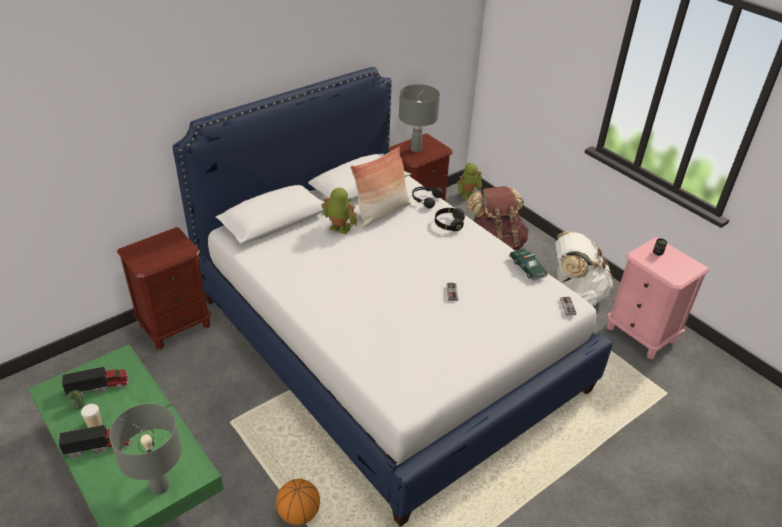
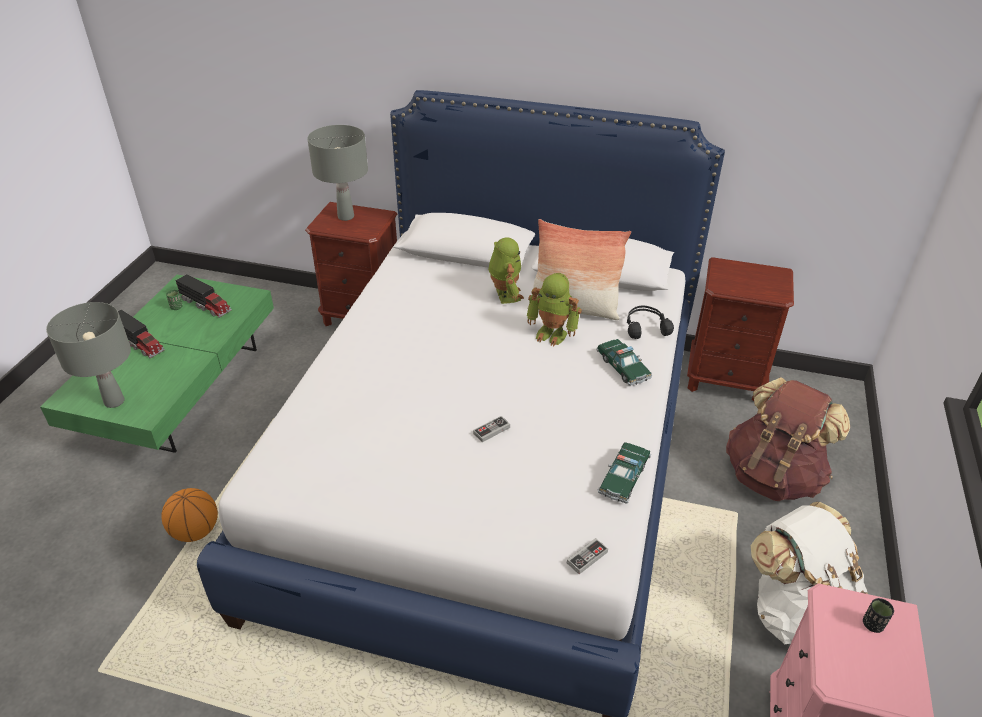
camera: 55 degrees right, 0 degrees up
cup [81,404,102,428] -> none
grey table lamp [399,84,440,152] -> grey table lamp moved to [307,125,368,221]
black headphones [435,208,465,231] -> toy car [596,339,652,386]
toy robot [457,163,482,200] -> toy robot moved to [527,273,582,346]

